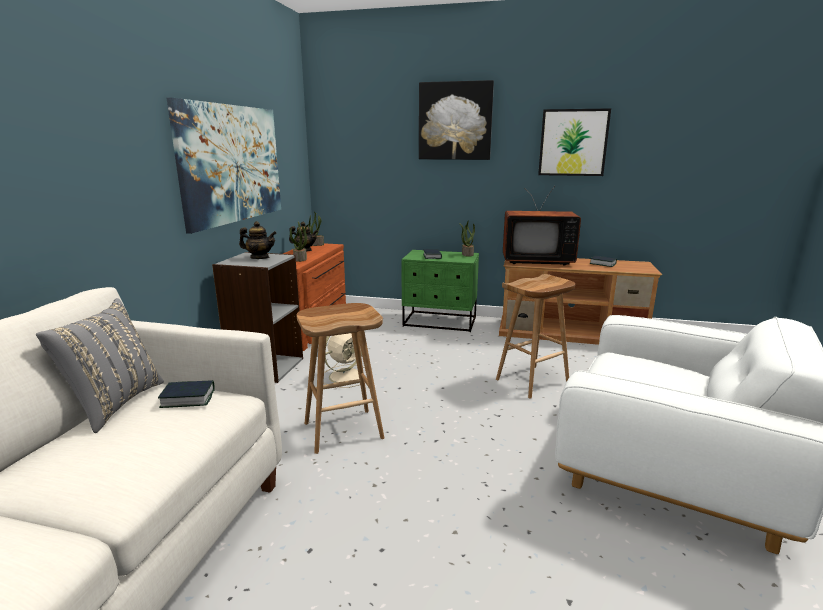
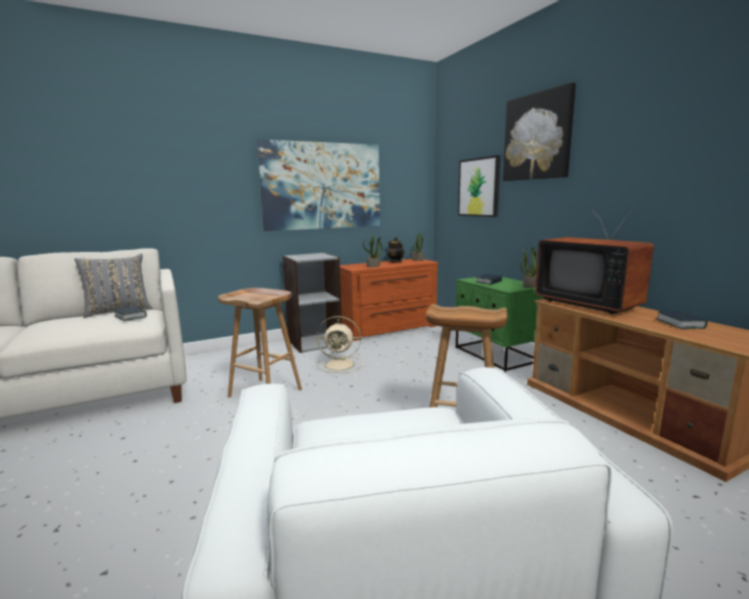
camera: 50 degrees right, 5 degrees down
teapot [239,221,277,259] -> none
picture [538,108,611,176] -> picture moved to [458,155,500,217]

